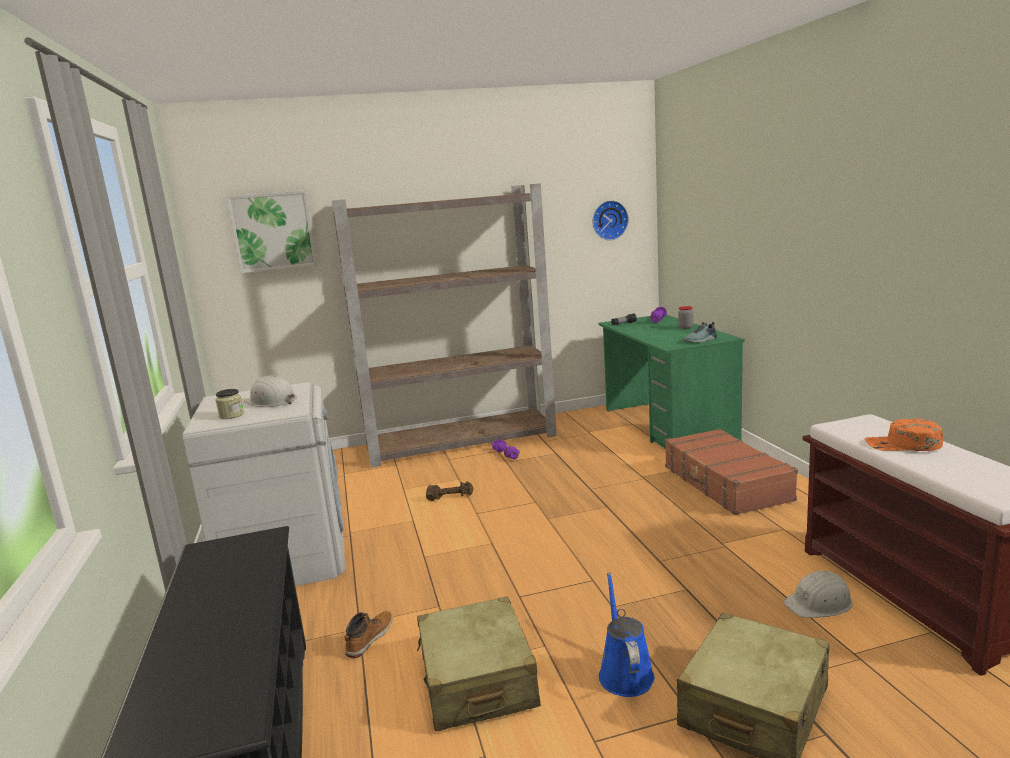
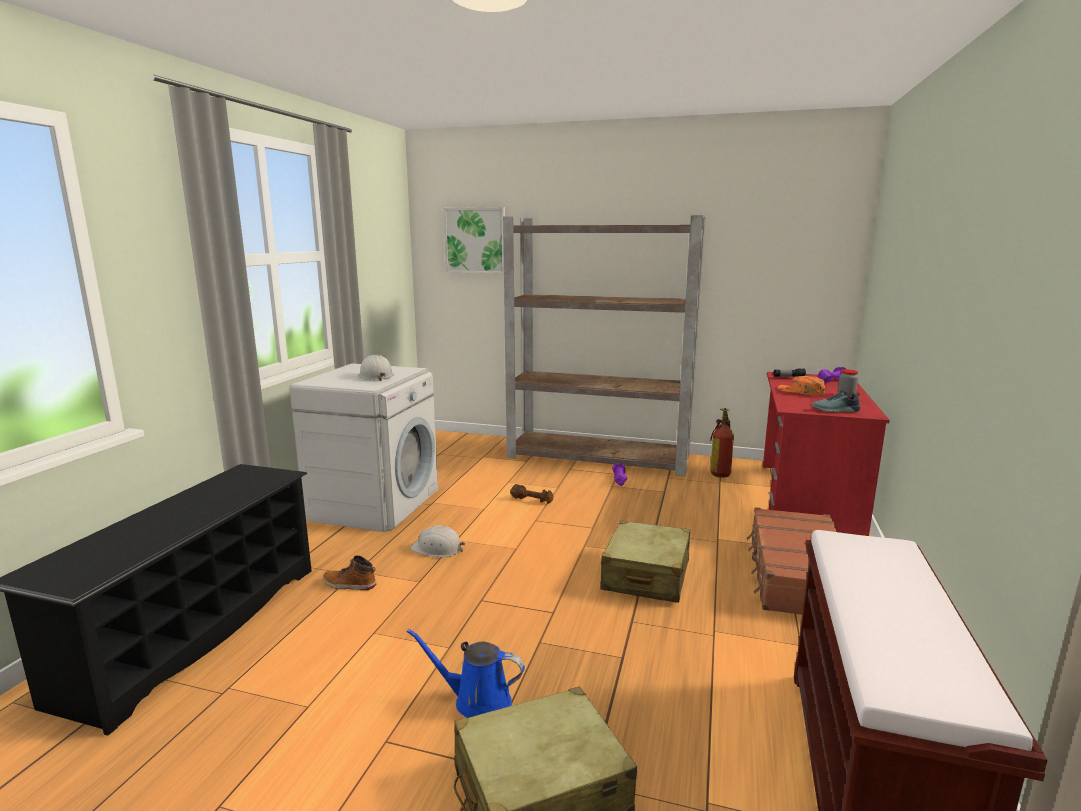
camera: 30 degrees right, 0 degrees up
jar [216,389,244,419] -> none
boot [345,611,393,658] -> boot turned 135 degrees counterclockwise [323,556,376,590]
beige suitcase [417,596,541,732] -> beige suitcase moved to [601,521,690,603]
wall clock [592,200,629,240] -> none
green desk [598,315,745,449] -> red desk [763,372,890,536]
blue watering can [599,572,655,697] -> blue watering can turned 105 degrees counterclockwise [407,629,525,718]
white hard hat [784,570,853,618] -> white hard hat moved to [410,525,465,557]
orange cap [865,419,943,451] -> orange cap moved to [778,376,825,395]
none -> fire extinguisher [710,408,734,478]

